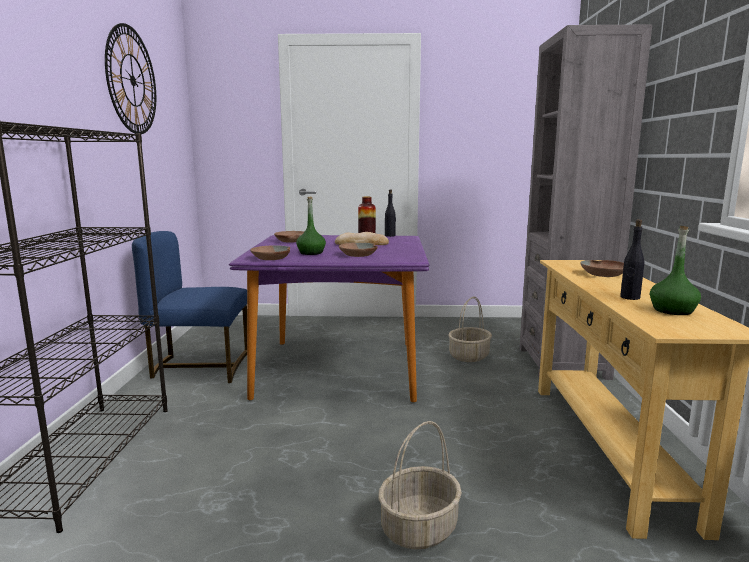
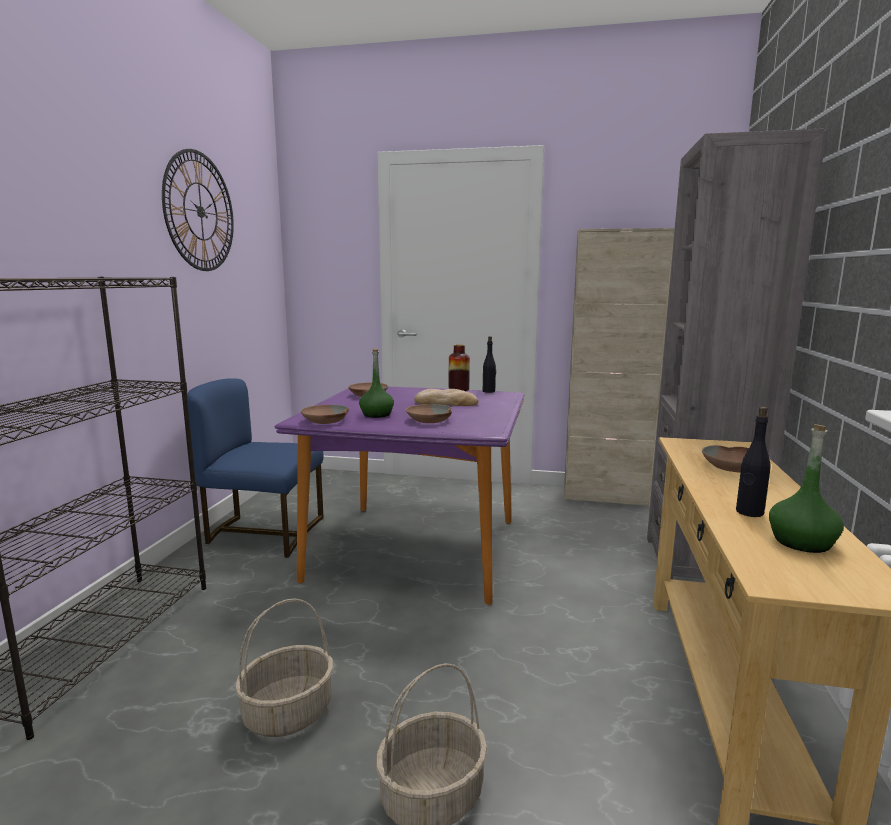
camera: 10 degrees right, 0 degrees up
basket [448,297,492,362] -> basket moved to [235,598,334,737]
none -> beige cabinet [564,228,675,507]

